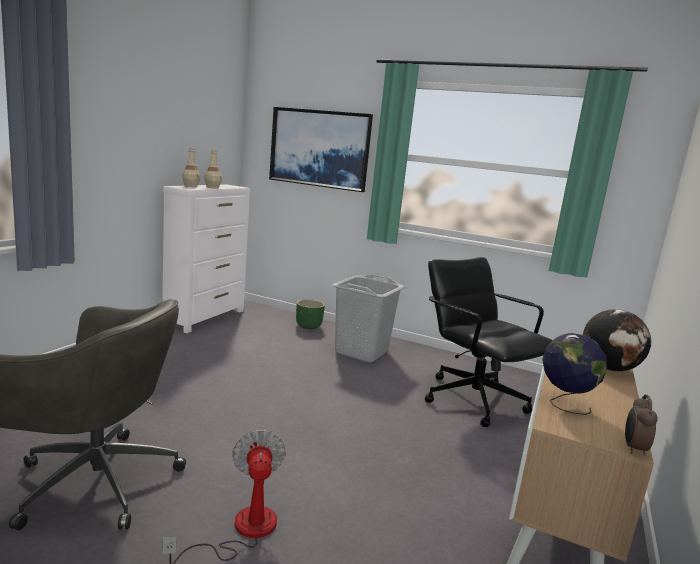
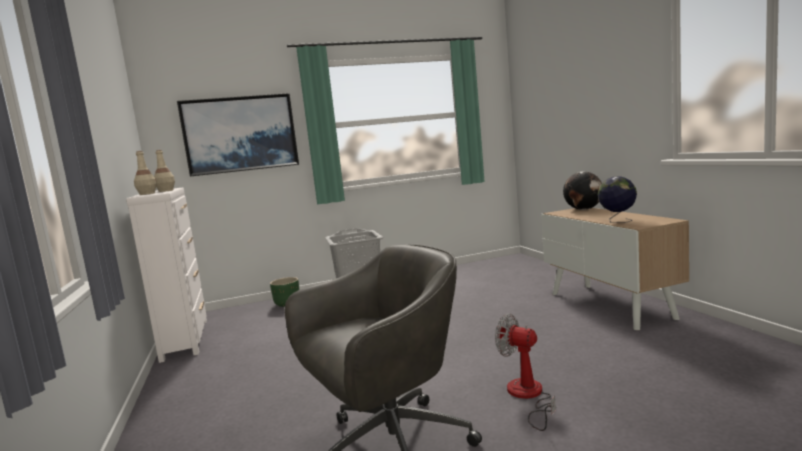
camera: 40 degrees left, 5 degrees down
black office chair [425,257,553,427] -> none
alarm clock [625,394,658,455] -> none

